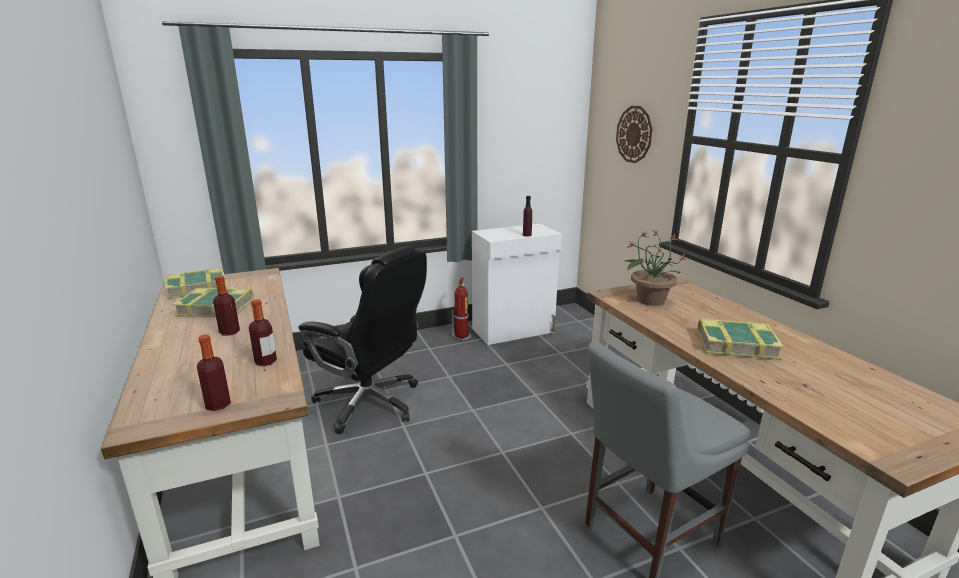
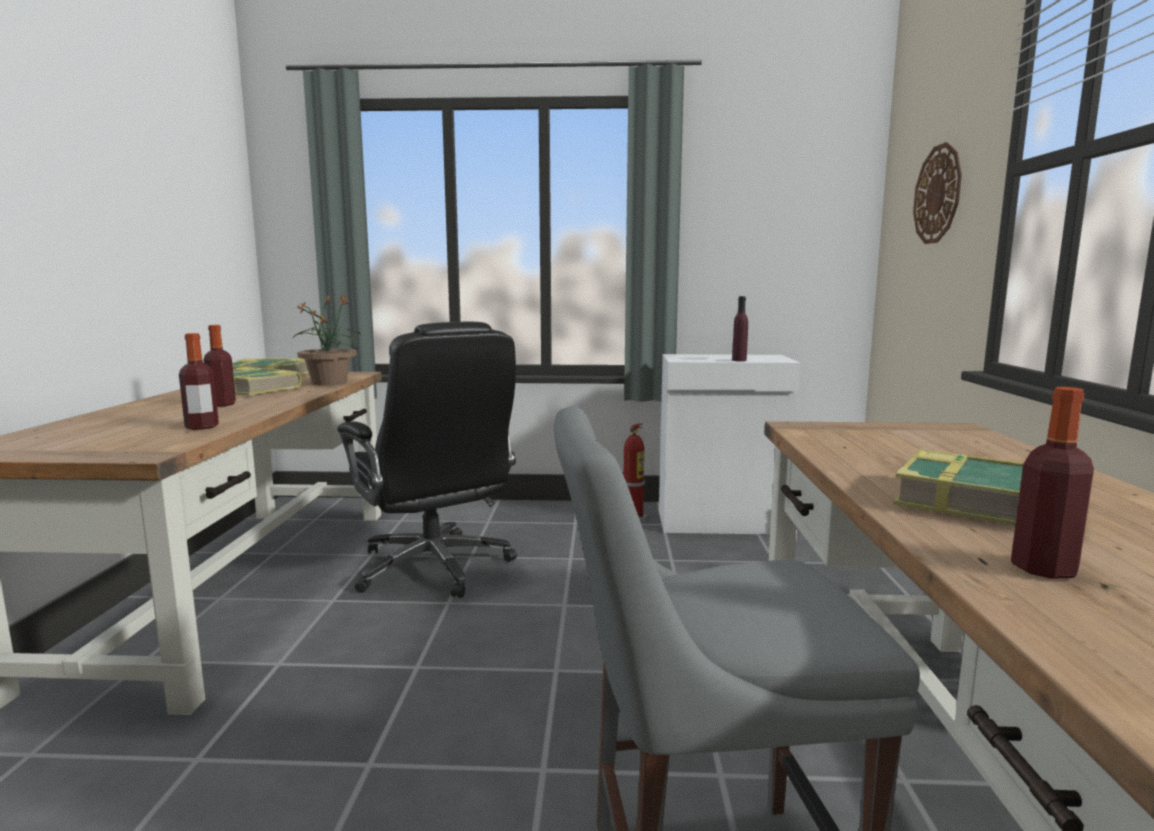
camera: 25 degrees right, 10 degrees down
bottle [197,334,231,411] -> bottle moved to [1011,387,1094,579]
potted plant [625,229,687,306] -> potted plant moved to [292,295,361,385]

